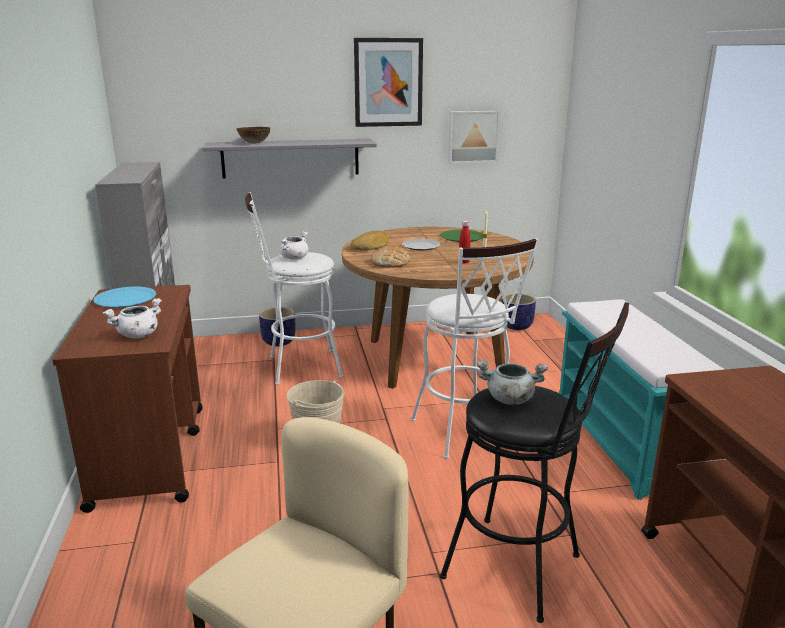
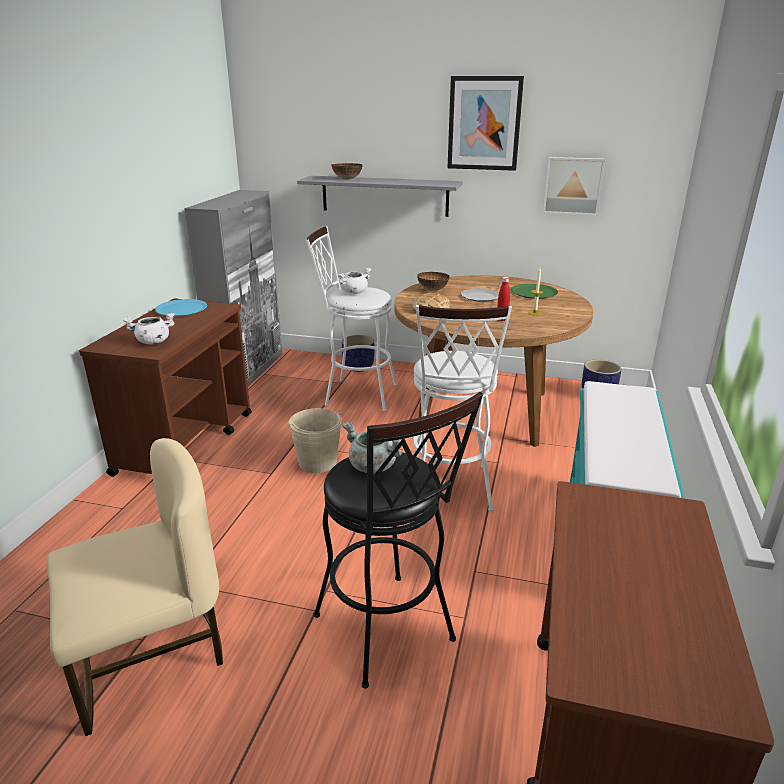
camera: 25 degrees right, 5 degrees up
bread [350,231,389,250] -> bowl [417,272,450,291]

